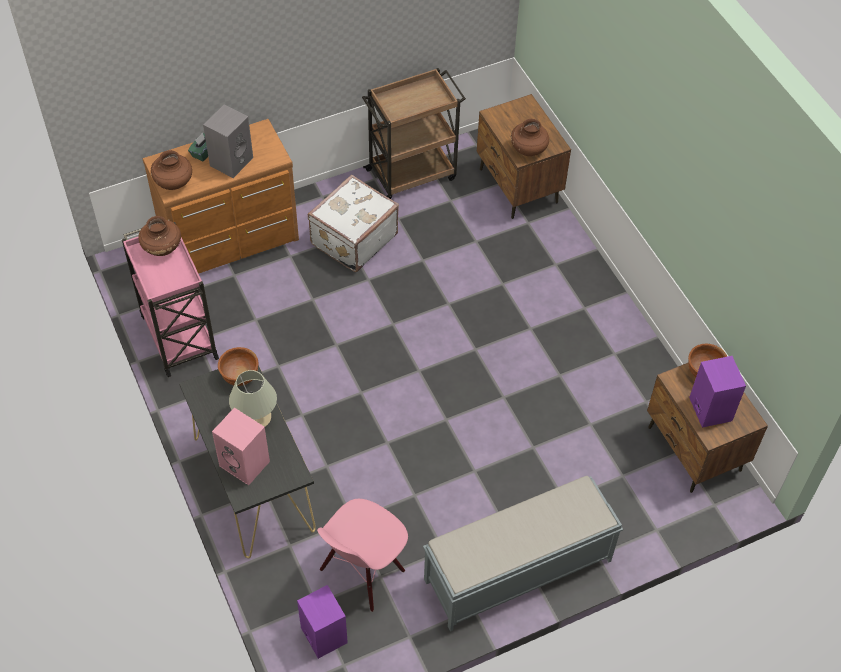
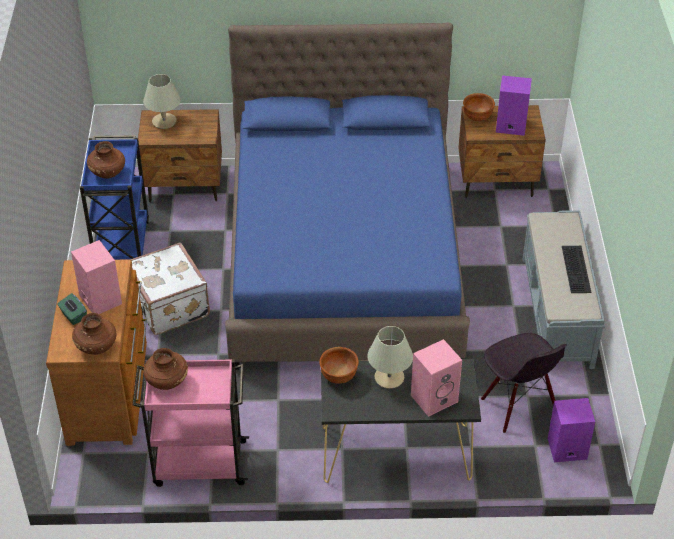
camera: 65 degrees left, 10 degrees down
grey speaker [203,104,253,178] -> pink speaker [71,240,122,314]
pink chair [317,499,408,612] -> black chair [481,333,567,433]
brown cart [362,68,466,199] -> blue cart [80,135,149,260]
brown vase [511,119,549,156] -> brown vase moved to [87,141,125,179]
none -> beige table lamp [143,74,181,129]
none -> blue bed [225,22,470,370]
none -> keyboard [562,246,591,293]

